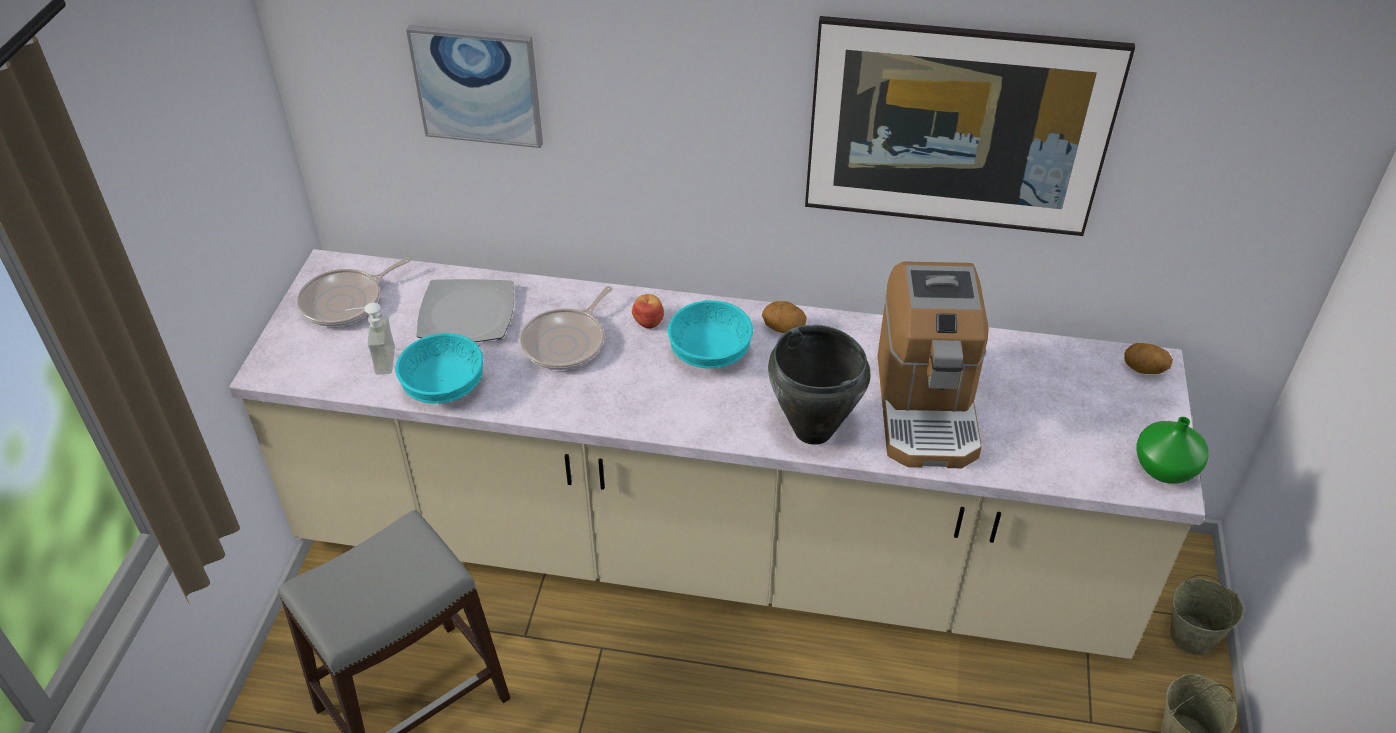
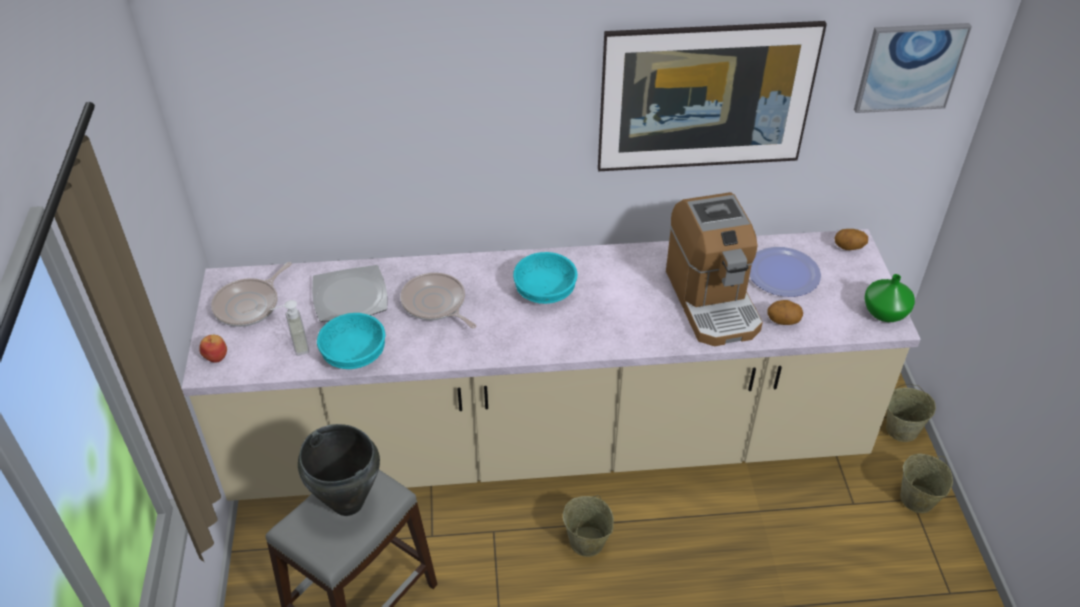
camera: 15 degrees left, 0 degrees up
picture [406,25,543,148] -> picture moved to [854,23,972,113]
frying pan [520,286,612,370] -> frying pan turned 120 degrees clockwise [400,273,477,329]
apple [632,294,664,329] -> apple moved to [199,335,227,363]
potato [762,301,806,333] -> potato moved to [767,300,803,325]
black cooking pot [768,324,870,445] -> black cooking pot moved to [298,424,380,516]
none -> beige bucket [563,495,614,557]
none -> plate [750,247,821,297]

